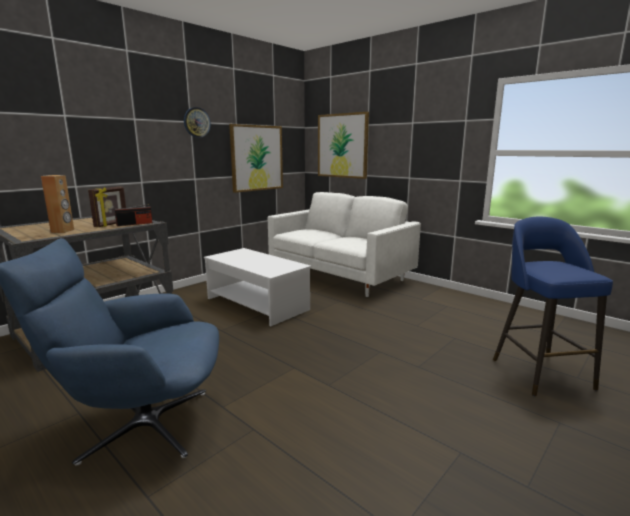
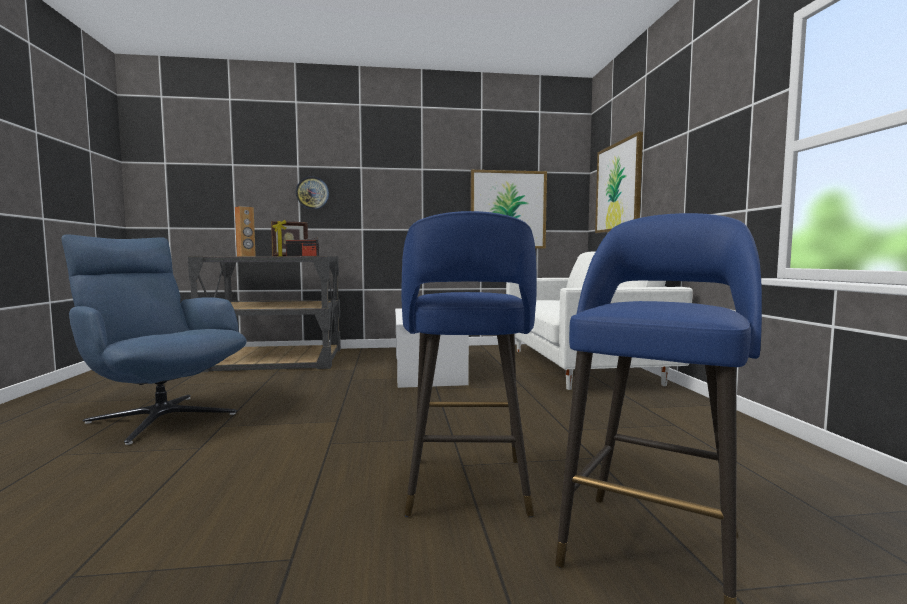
camera: 40 degrees right, 10 degrees down
wall clock [184,107,211,138] -> wall clock moved to [296,177,329,209]
none -> blue stool [401,211,537,517]

